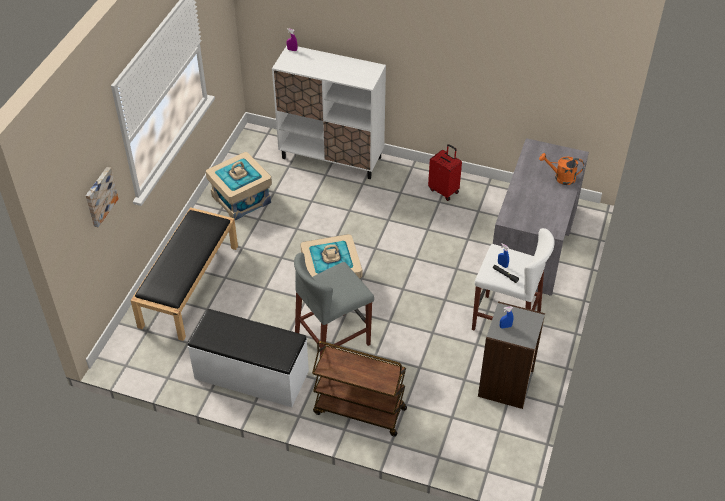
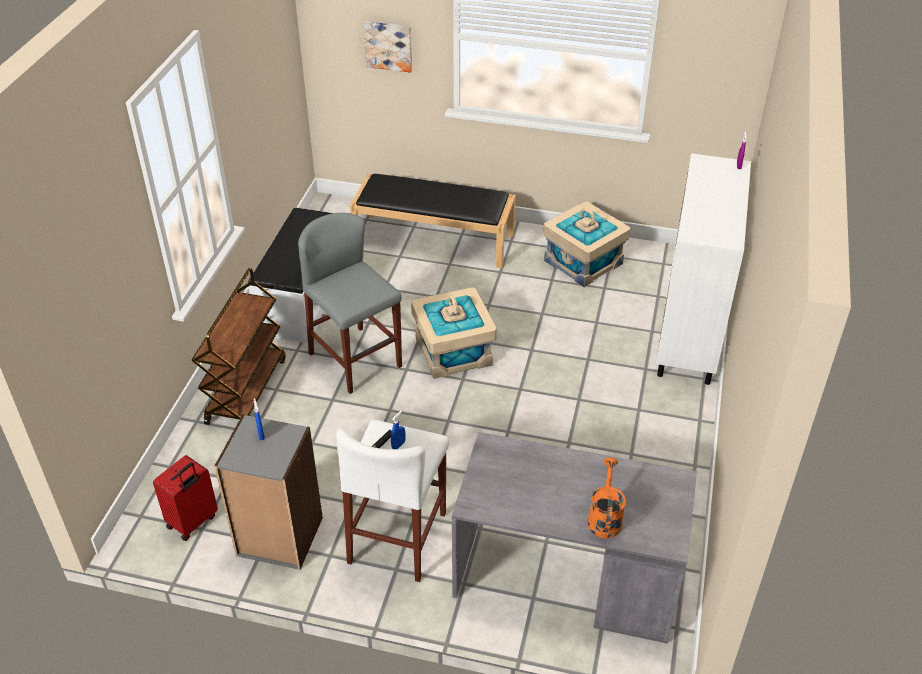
camera: 85 degrees right, 5 degrees down
red suitcase [428,144,462,201] -> red suitcase moved to [153,455,218,541]

